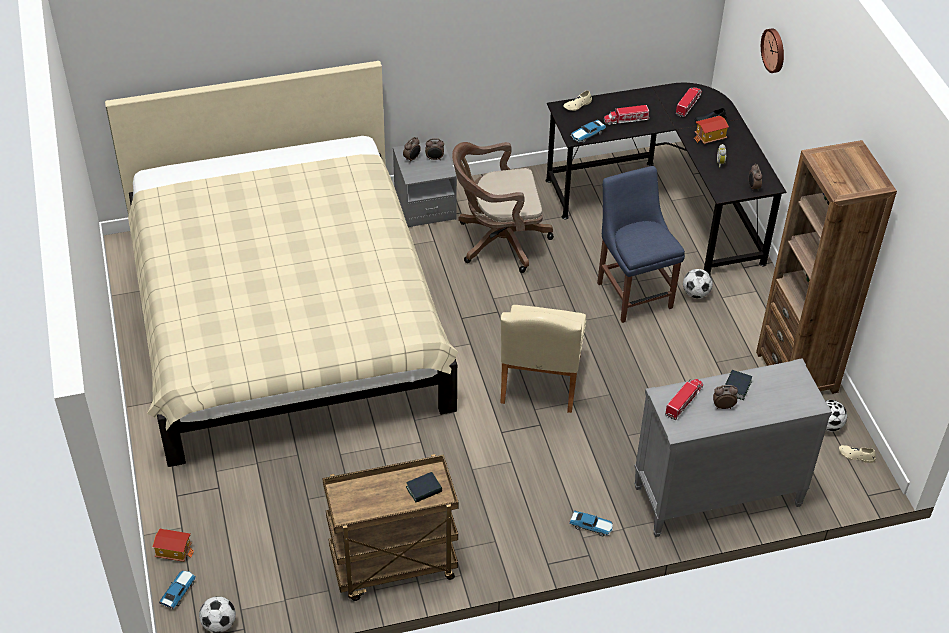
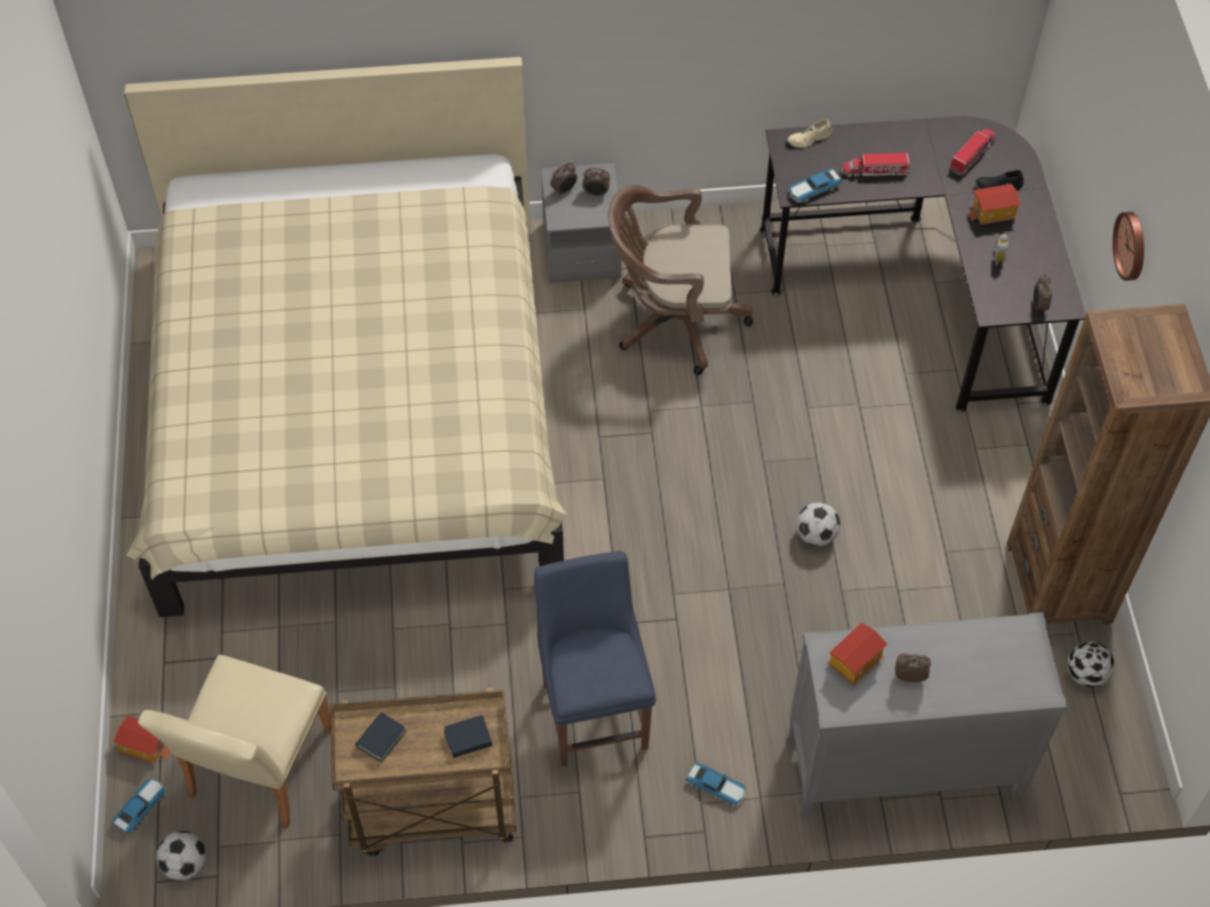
camera: 10 degrees right, 10 degrees up
beige chair [500,305,586,413] -> beige chair moved to [138,655,331,829]
blue chair [597,166,685,323] -> blue chair moved to [534,551,656,767]
toy truck [665,379,703,420] -> toy house [827,623,888,686]
football [683,269,713,298] -> football moved to [796,502,840,546]
book [724,370,752,400] -> book moved to [356,712,407,763]
wall clock [761,28,784,73] -> wall clock moved to [1113,212,1144,281]
beige shoe [839,445,876,463] -> none

